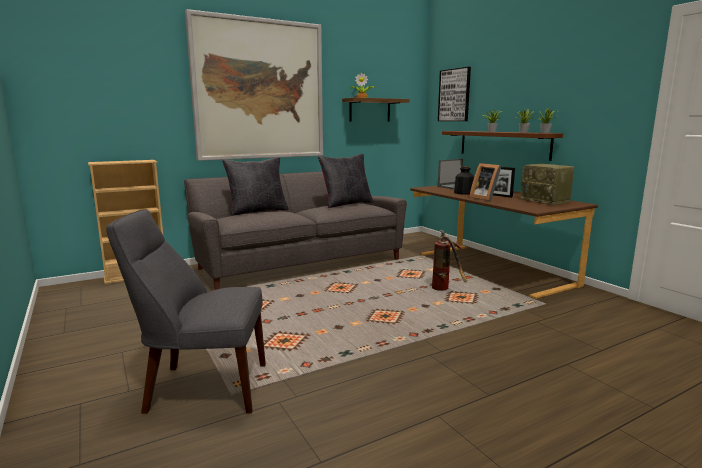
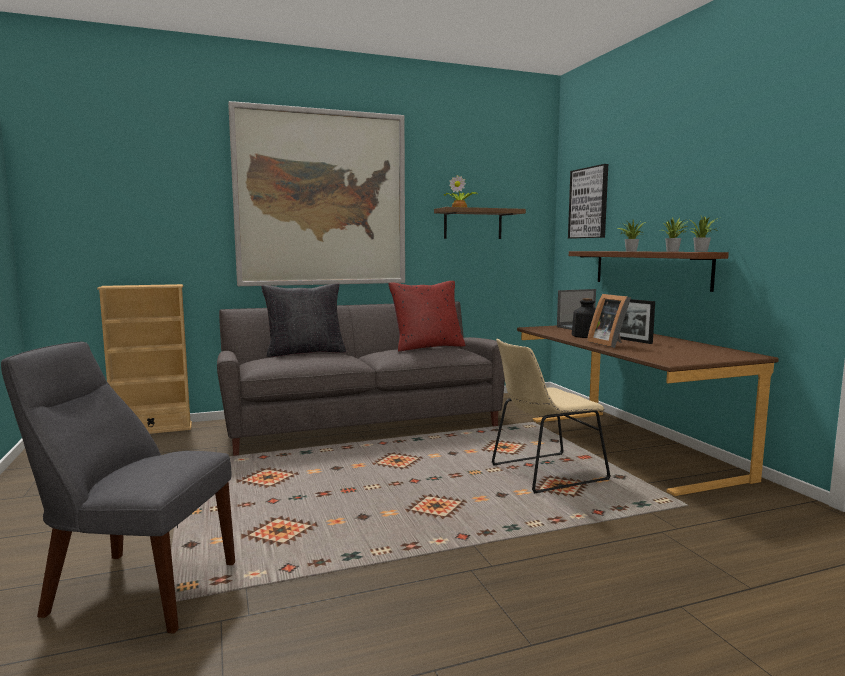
camera: 10 degrees right, 5 degrees down
black pillow [318,154,373,208] -> red pillow [388,281,465,351]
fire extinguisher [432,230,467,291] -> beige chair [491,339,611,493]
radio [520,164,574,205] -> none

